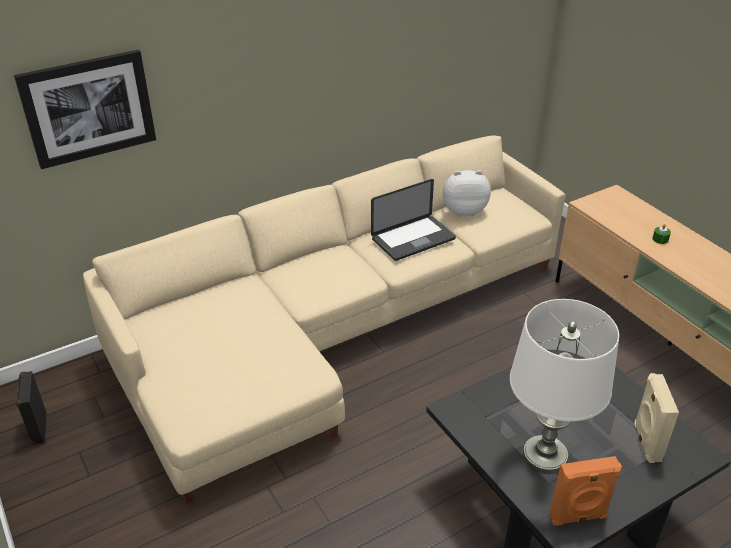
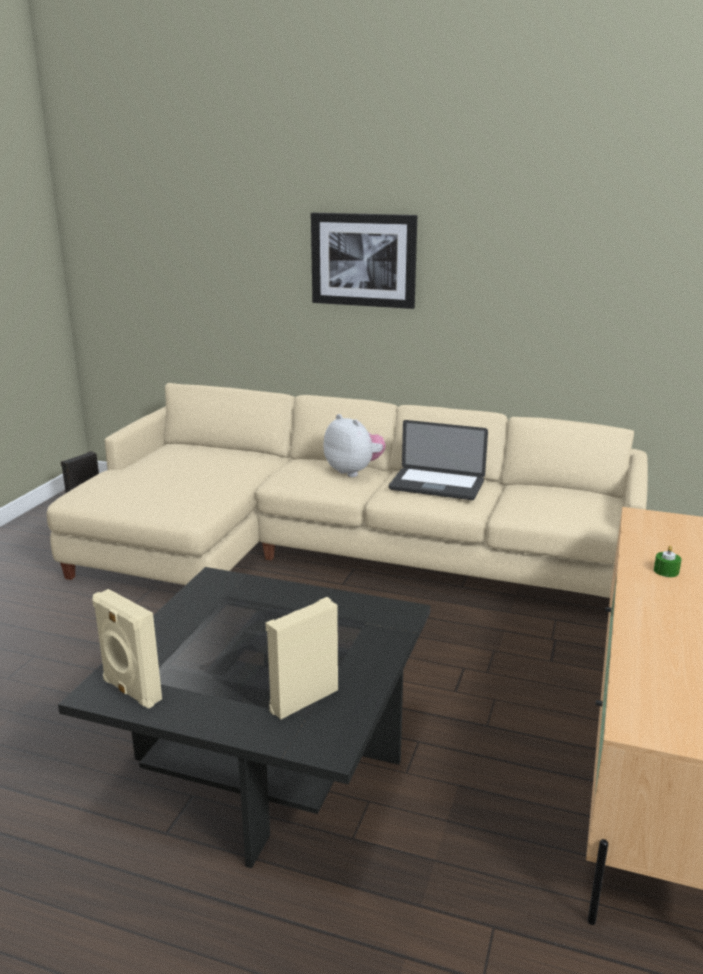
camera: 50 degrees right, 15 degrees down
picture [14,50,156,169] -> picture moved to [311,213,417,309]
plush toy [443,170,491,217] -> plush toy moved to [324,414,386,477]
white table lamp [510,299,619,474] -> none
orange speaker [549,456,622,526] -> beige speaker [92,589,162,709]

